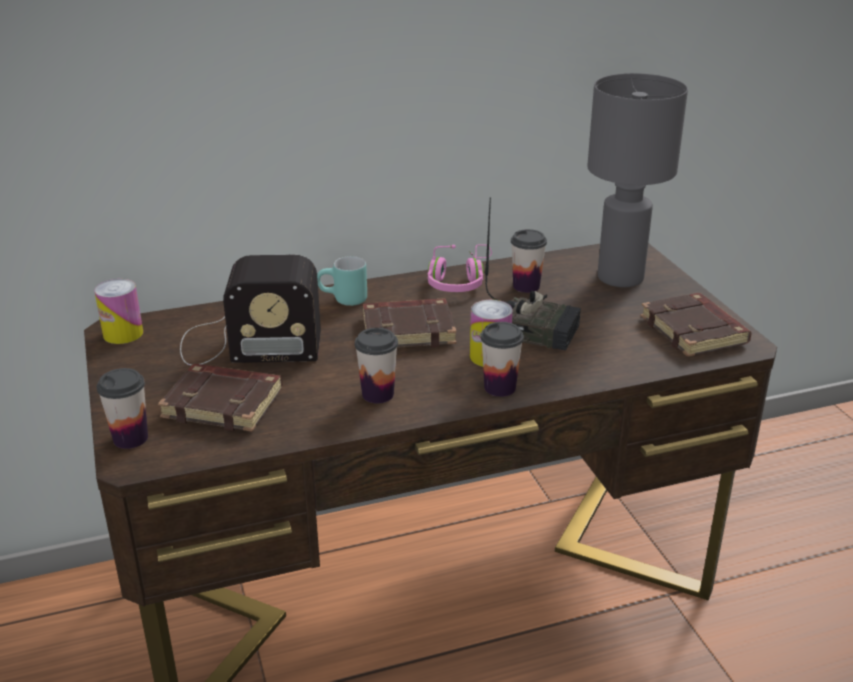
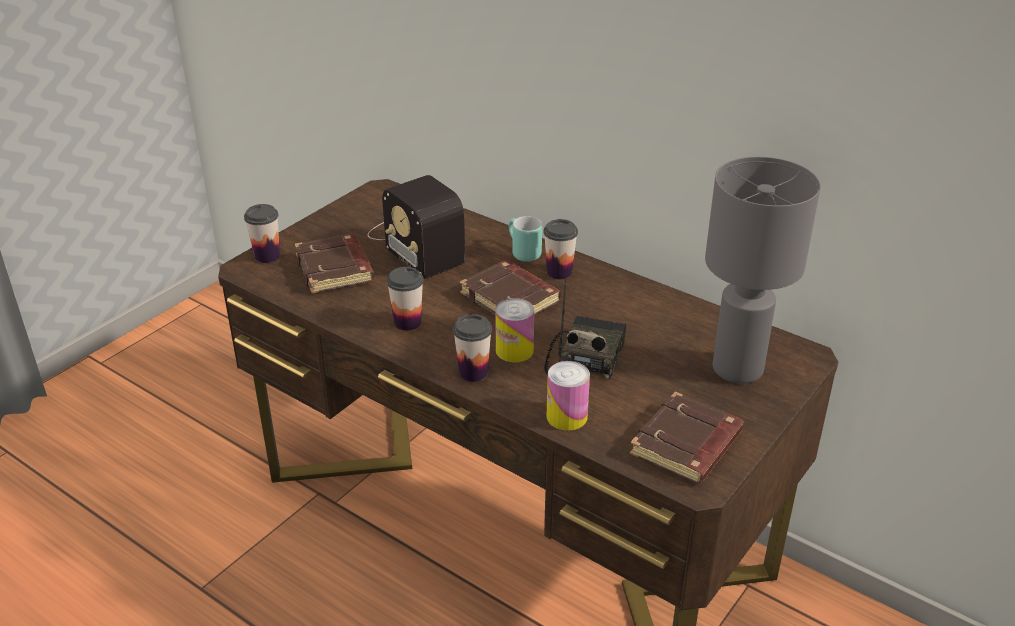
camera: 55 degrees right, 5 degrees up
can [94,279,143,344] -> can moved to [547,361,590,431]
pink headphones [428,244,492,292] -> none
radio [485,197,581,351] -> radio turned 150 degrees counterclockwise [544,280,626,380]
cup [511,229,547,293] -> cup moved to [544,219,578,279]

